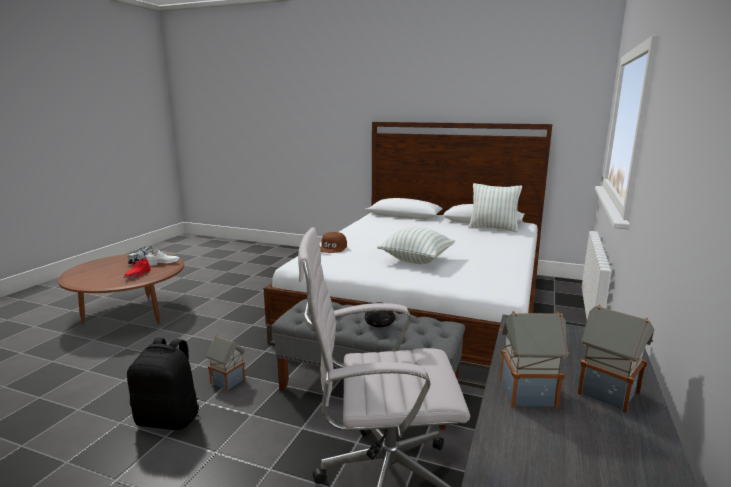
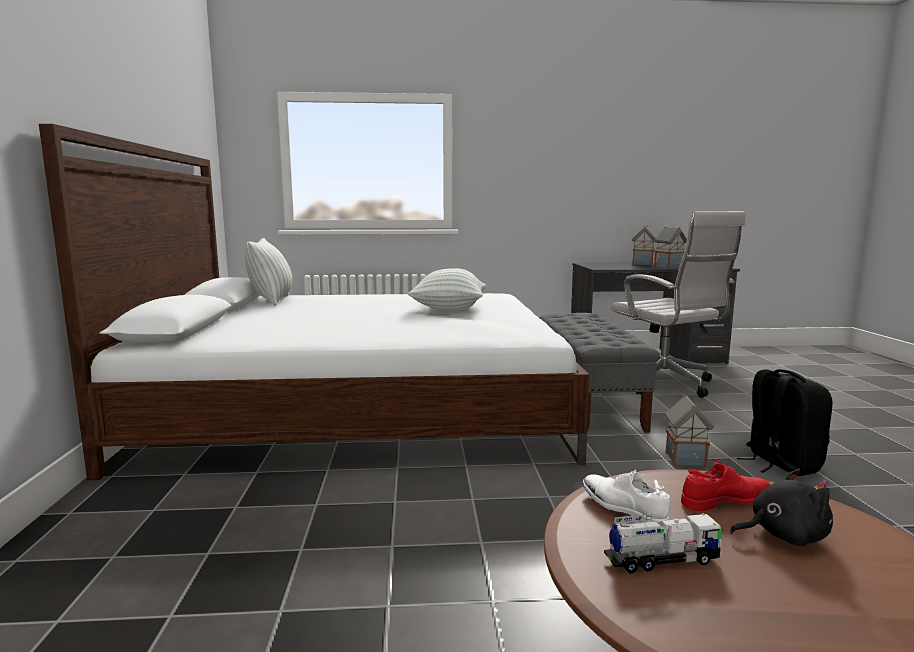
camera: 115 degrees left, 5 degrees down
brown cap [320,232,347,253] -> none
black plush toy [365,302,395,327] -> black plush toy moved to [730,469,833,546]

